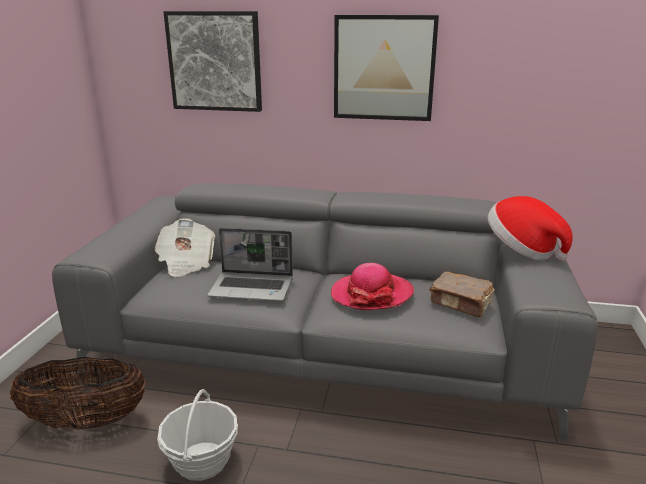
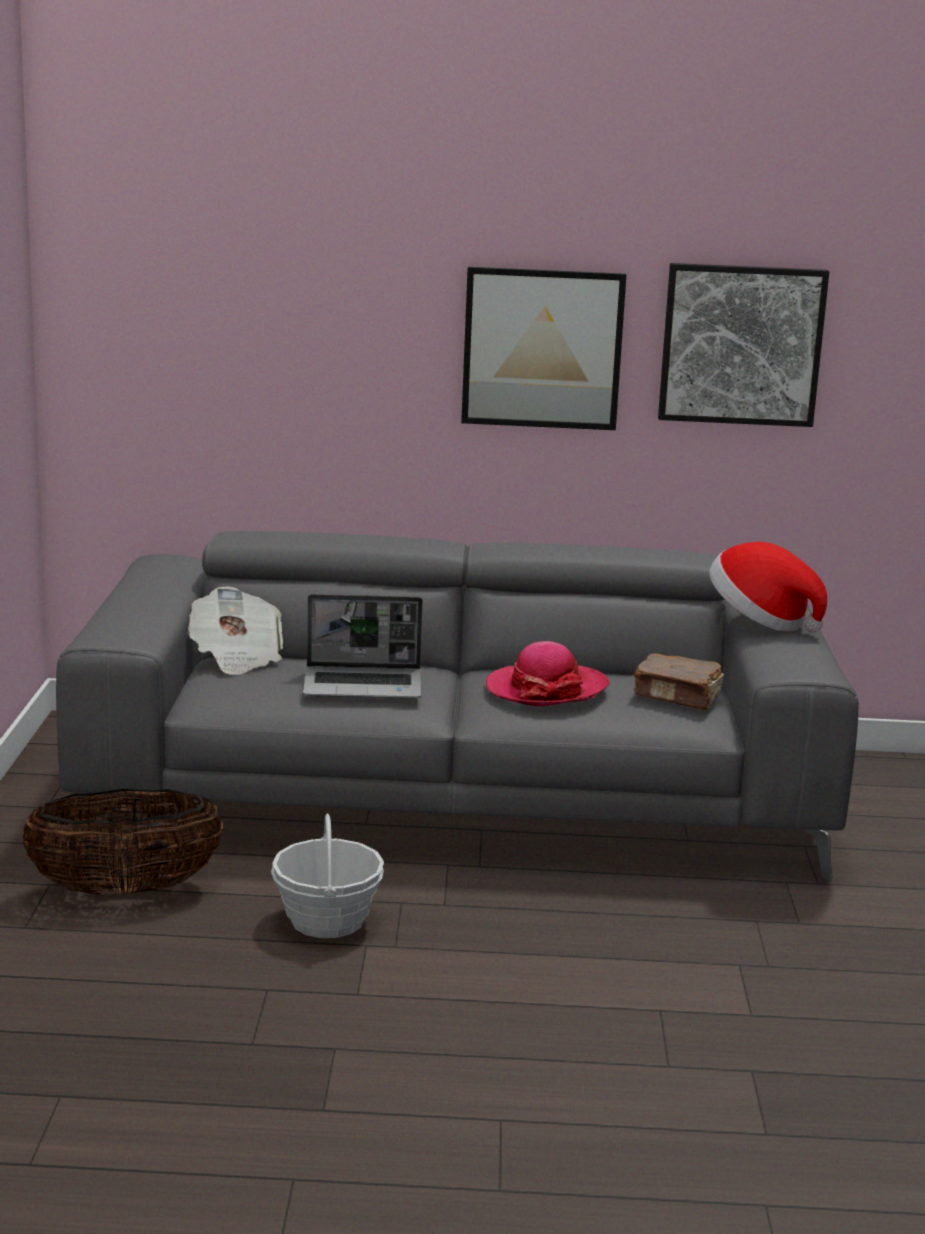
camera: 10 degrees left, 5 degrees down
picture [164,11,262,112] -> picture moved to [658,263,829,427]

